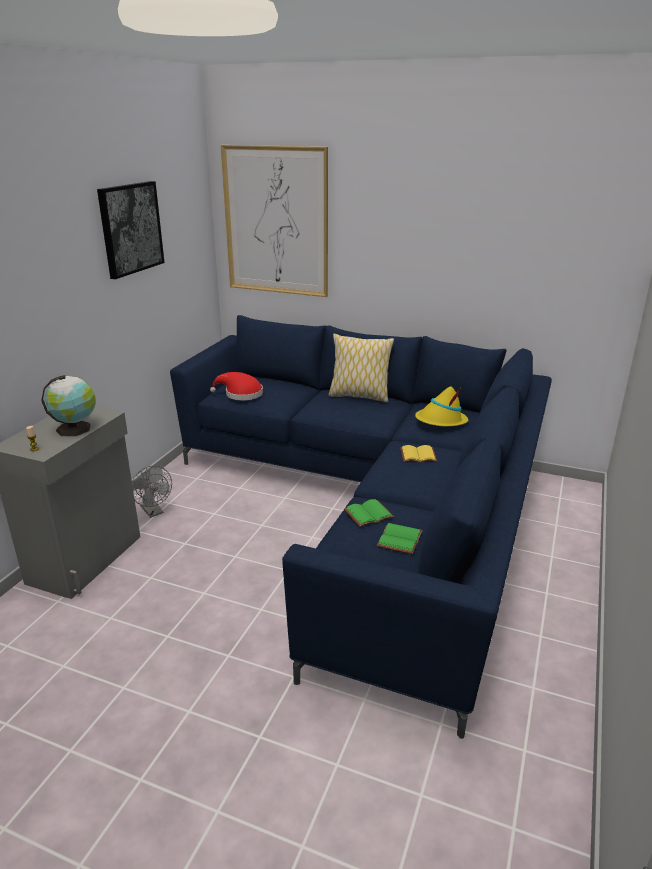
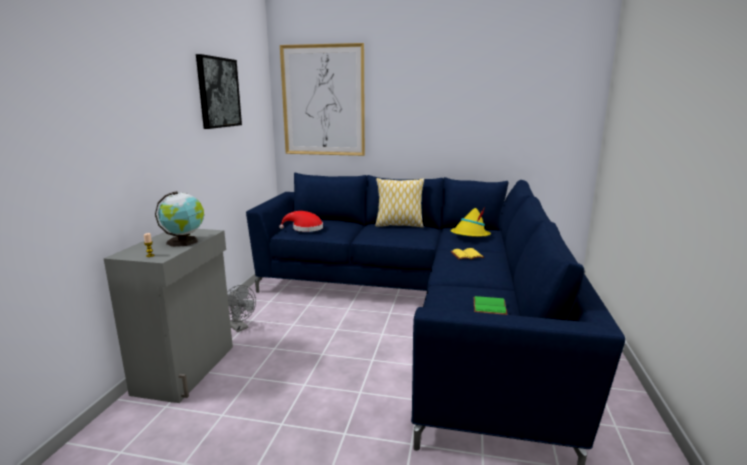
camera: 10 degrees left, 10 degrees down
green book [344,499,394,527] -> none

